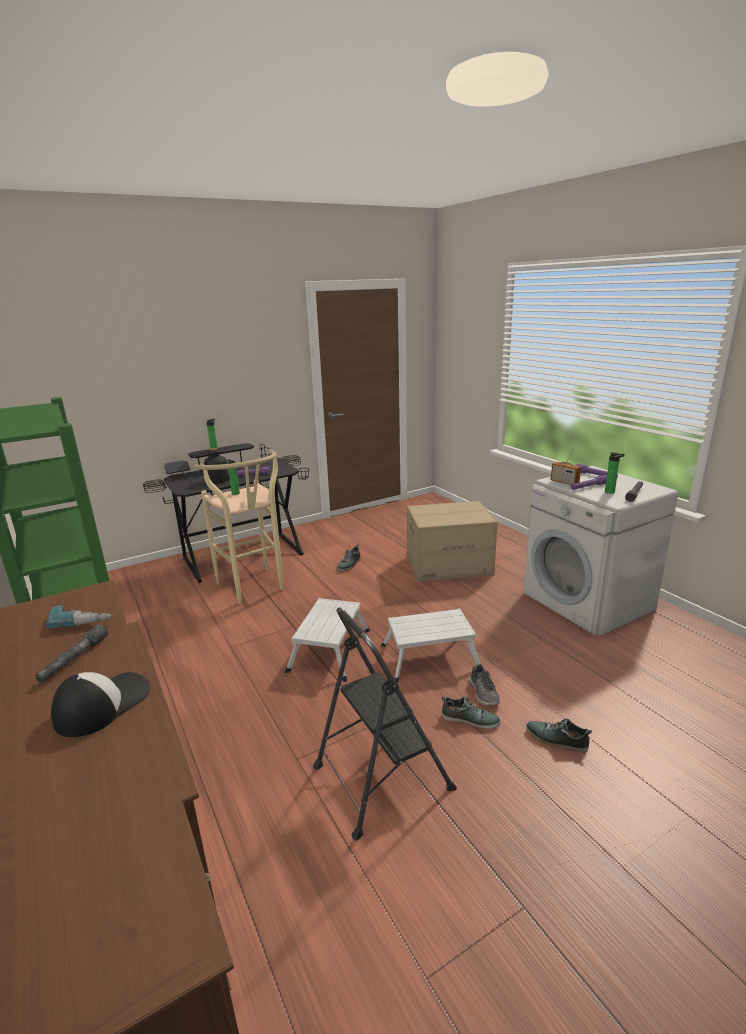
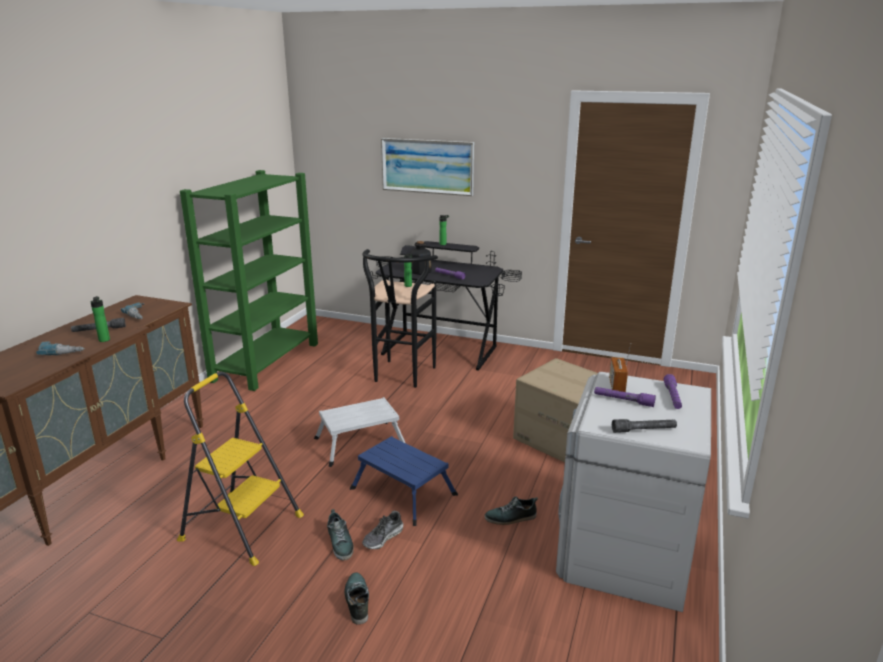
camera: 50 degrees right, 0 degrees up
cap [51,672,150,737] -> power drill [36,341,85,355]
beige stool [194,450,284,604] -> black stool [362,249,438,388]
black step ladder [313,607,457,840] -> yellow step ladder [177,372,304,566]
shoe [337,545,361,571] -> shoe moved to [484,497,538,525]
white step ladder [381,608,481,682] -> blue step ladder [350,436,458,526]
bottle [605,452,624,494] -> bottle moved to [90,296,110,342]
none -> picture [381,138,474,196]

